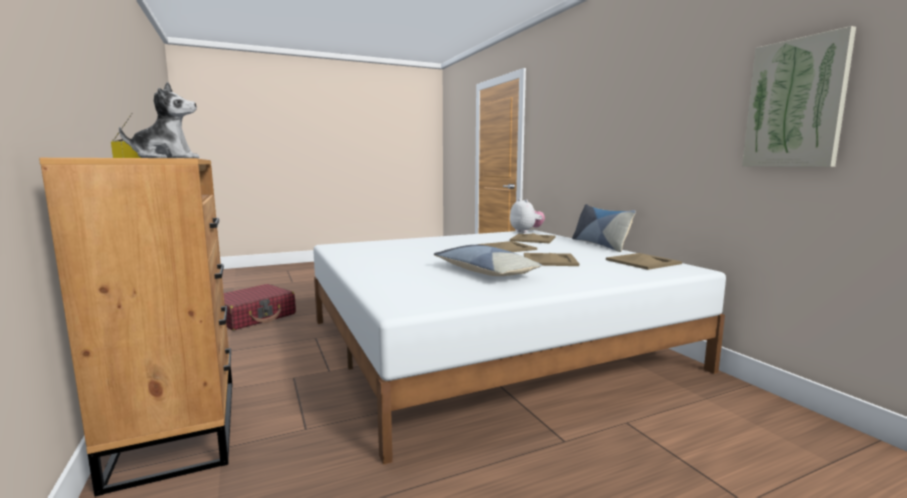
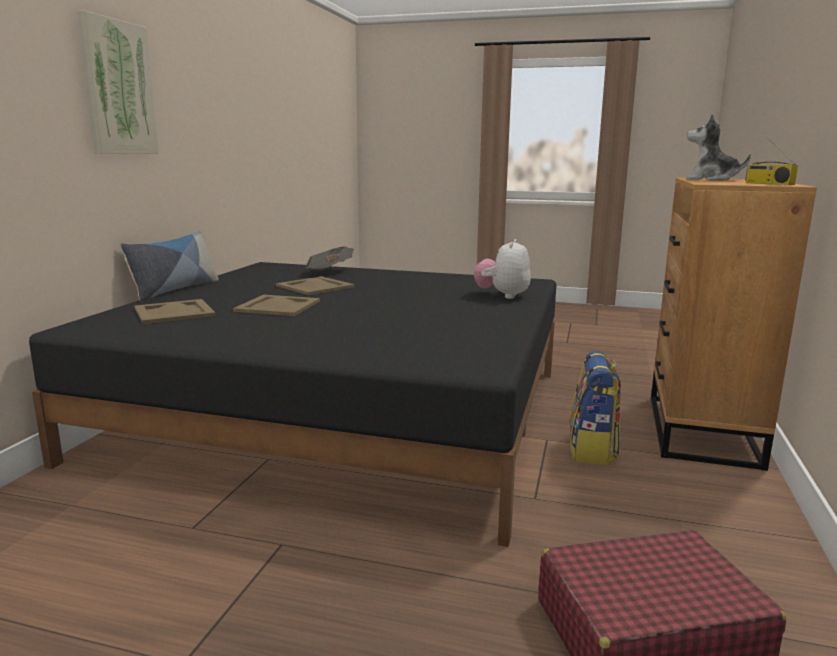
camera: 140 degrees left, 5 degrees up
white bed [313,230,726,465] -> black bed [29,262,556,547]
pillow [434,245,542,276] -> none
plush toy [510,198,545,233] -> plush toy moved to [474,239,531,299]
beige tray [606,253,682,270] -> none
picture [742,26,856,167] -> picture moved to [77,10,159,153]
none -> newspaper [306,246,354,269]
none -> backpack [569,351,621,465]

